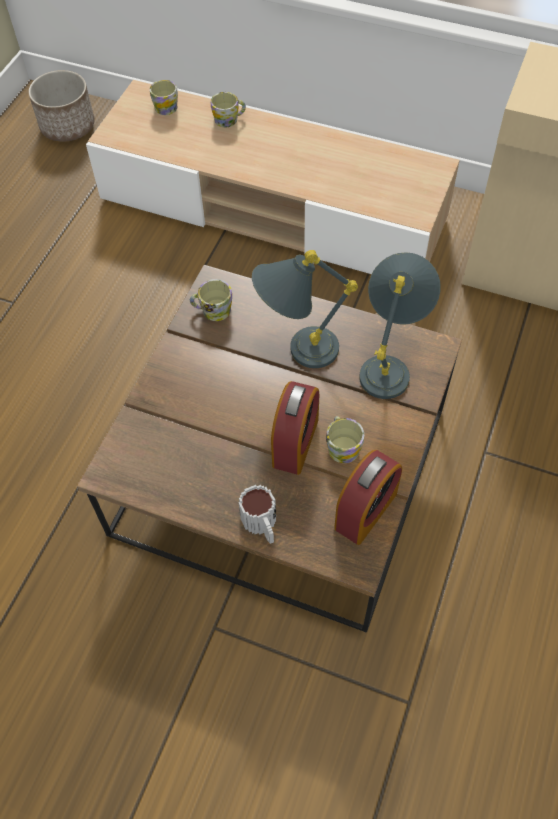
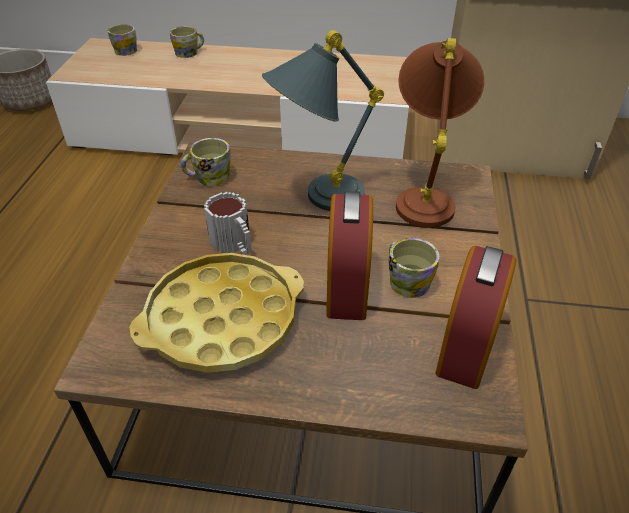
camera: 15 degrees left, 15 degrees down
mug [238,485,276,544] -> mug moved to [204,192,252,255]
grey table lamp [359,252,441,399] -> brown table lamp [396,38,484,227]
none -> yellow tray [130,253,304,373]

